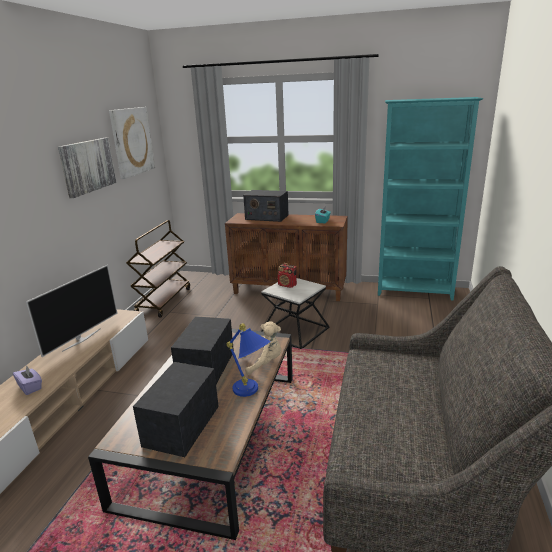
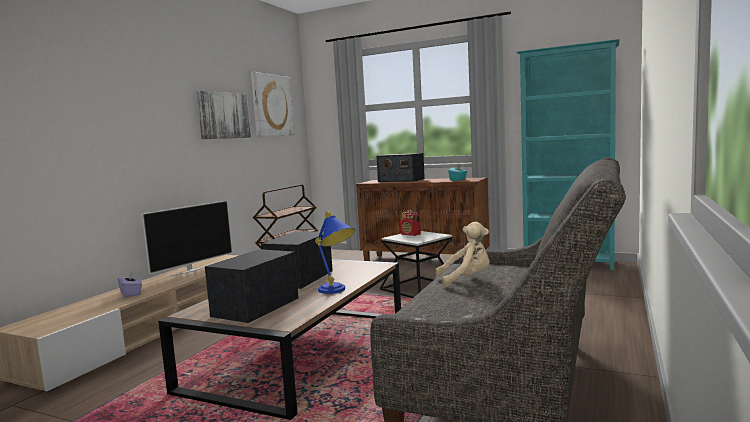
camera: 10 degrees right, 15 degrees down
beige plush toy [241,321,282,375] -> beige plush toy moved to [436,222,490,287]

